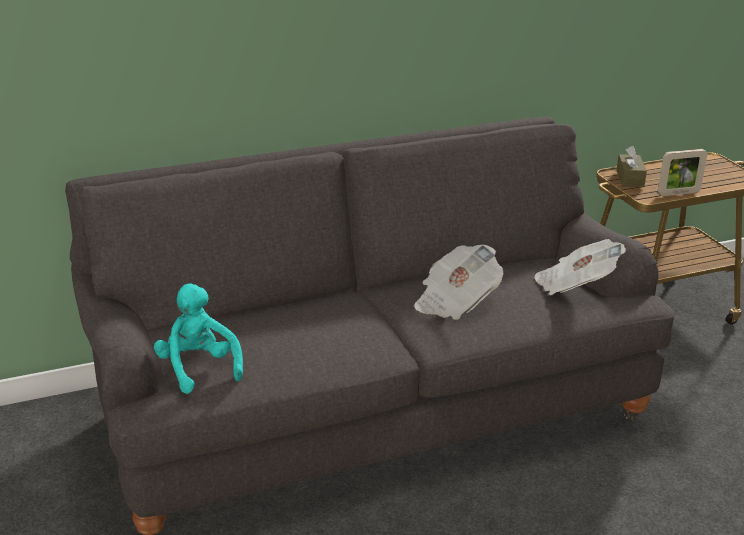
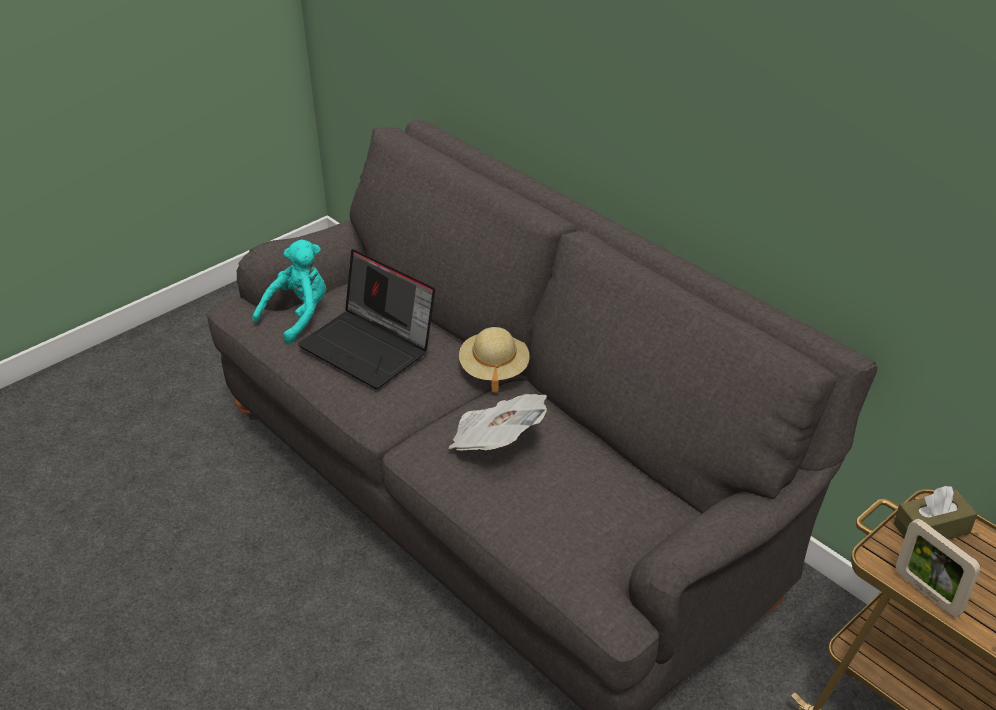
camera: 70 degrees right, 10 degrees up
newspaper [534,239,626,295] -> none
none -> laptop [297,249,435,389]
none -> beige hat [459,327,530,393]

